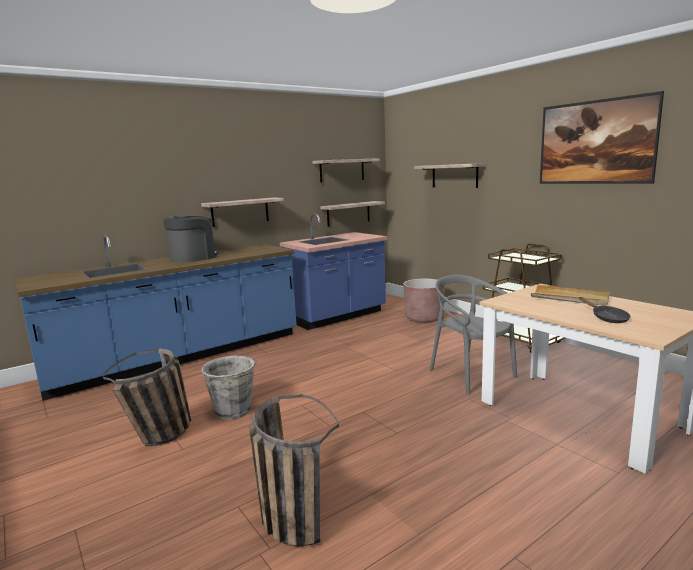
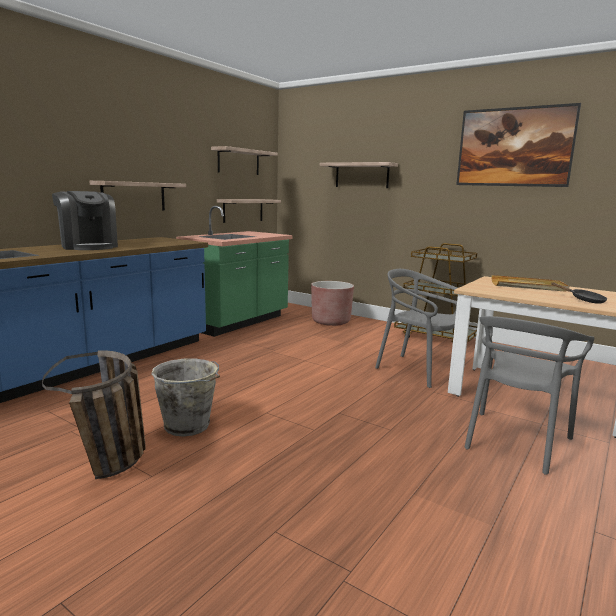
camera: 20 degrees left, 0 degrees up
coffee machine [163,215,219,263] -> coffee machine turned 120 degrees clockwise [52,191,118,250]
basket [249,394,339,546] -> none
blue counter [280,214,387,330] -> green counter [176,206,293,337]
none -> grey chair [464,316,594,475]

